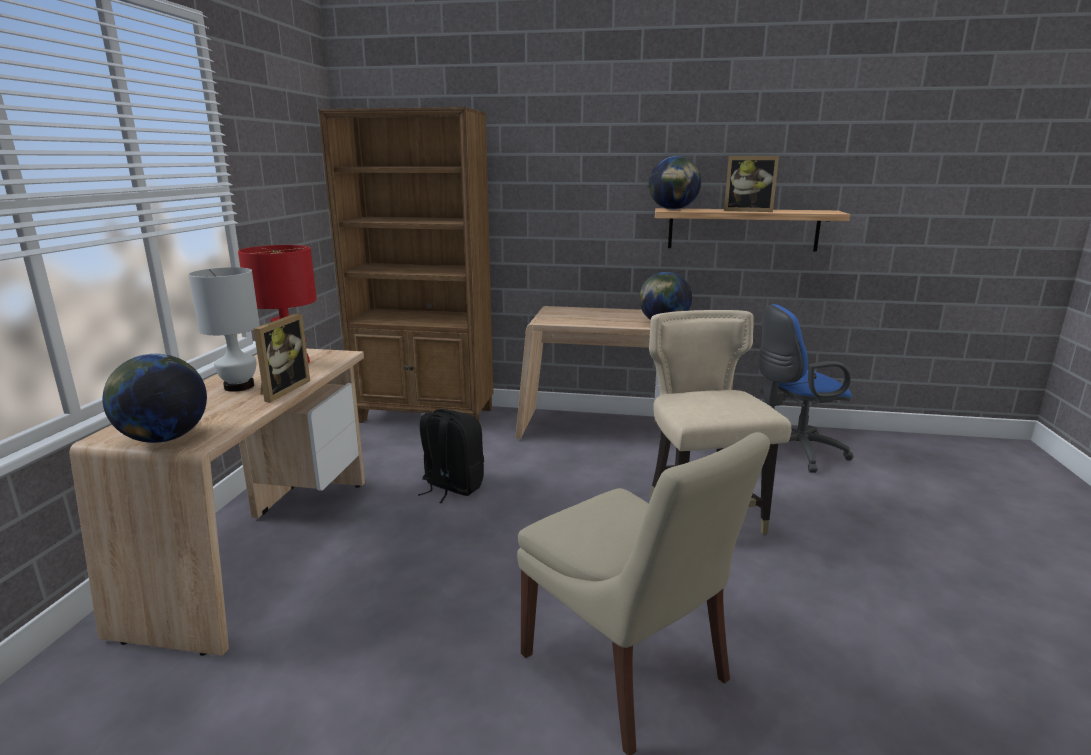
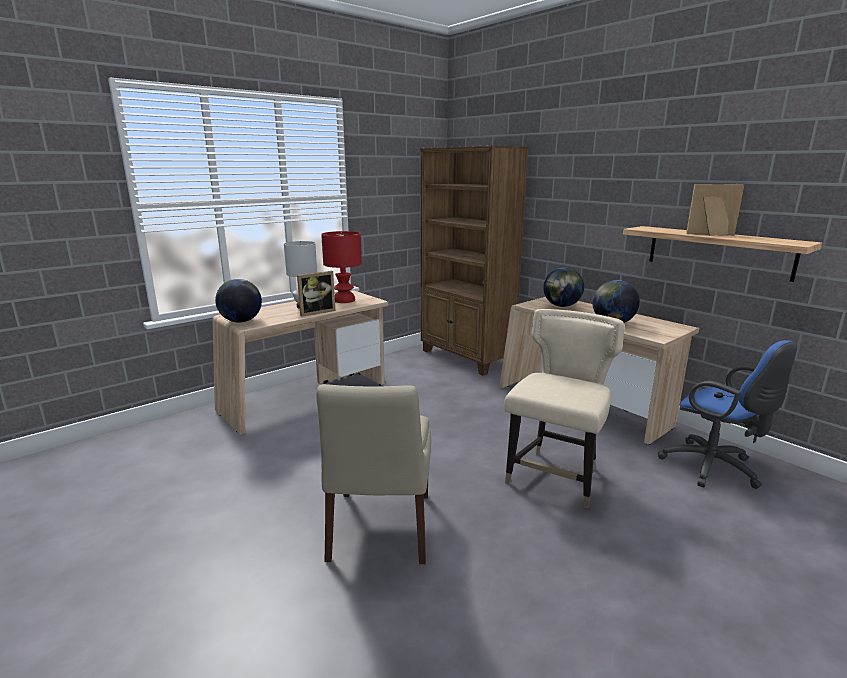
camera: 40 degrees right, 0 degrees up
black backpack [418,409,484,503] -> none
globe [649,156,701,210] -> globe moved to [543,268,584,307]
picture frame [724,156,779,212] -> picture frame turned 135 degrees clockwise [686,184,744,236]
blue office chair [759,304,853,473] -> blue office chair turned 150 degrees counterclockwise [658,340,797,489]

